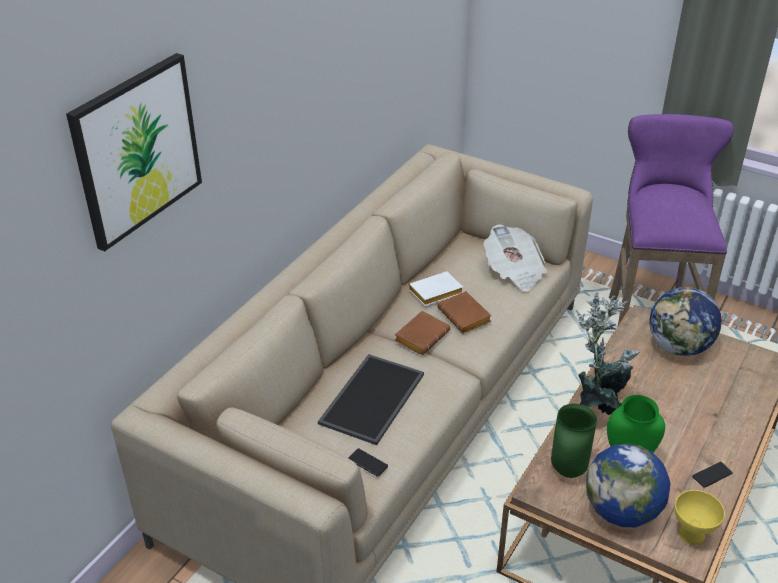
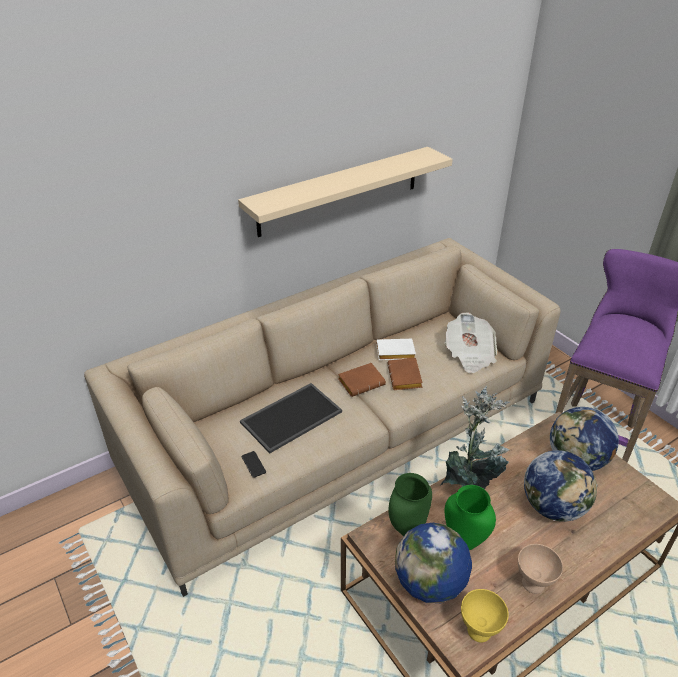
camera: 25 degrees right, 0 degrees up
picture [66,53,202,251] -> none
phone [692,462,733,488] -> beige bowl [518,544,563,594]
none -> beige shelf [238,147,453,237]
none -> globe [524,450,597,522]

